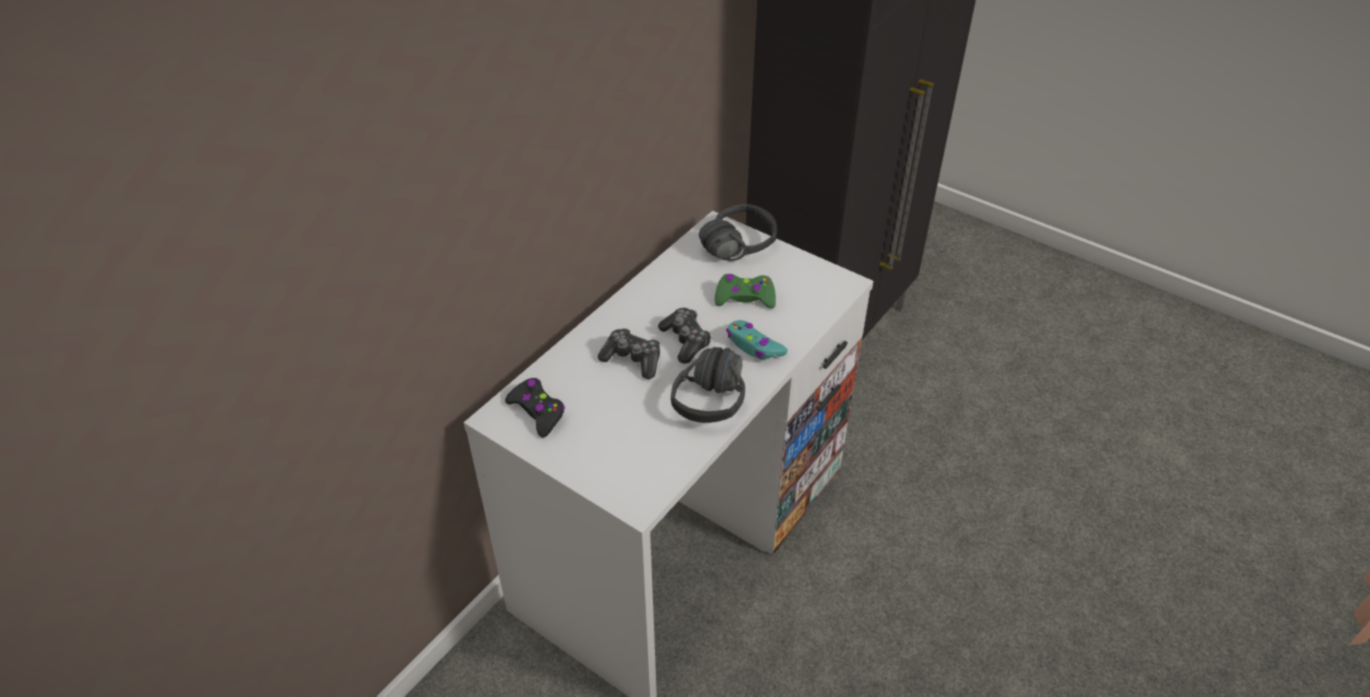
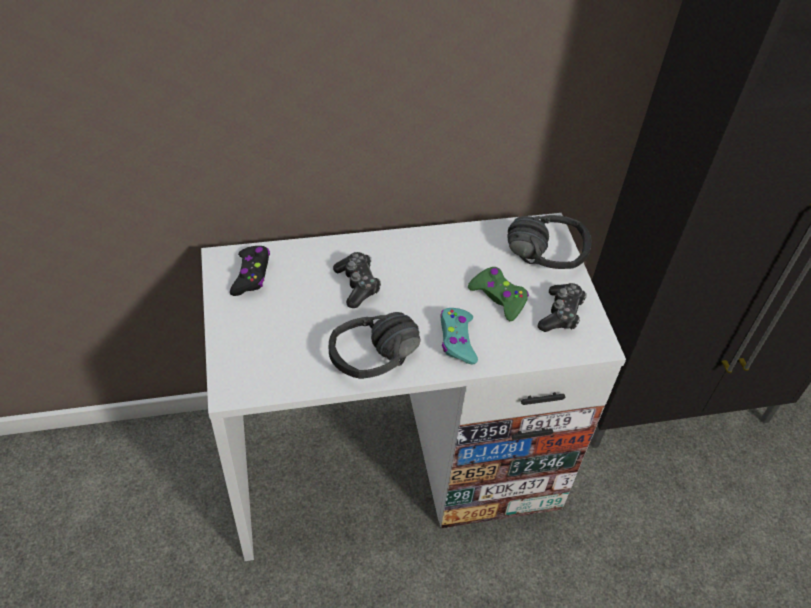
camera: 40 degrees right, 5 degrees up
game controller [658,308,711,364] -> game controller moved to [538,283,587,332]

